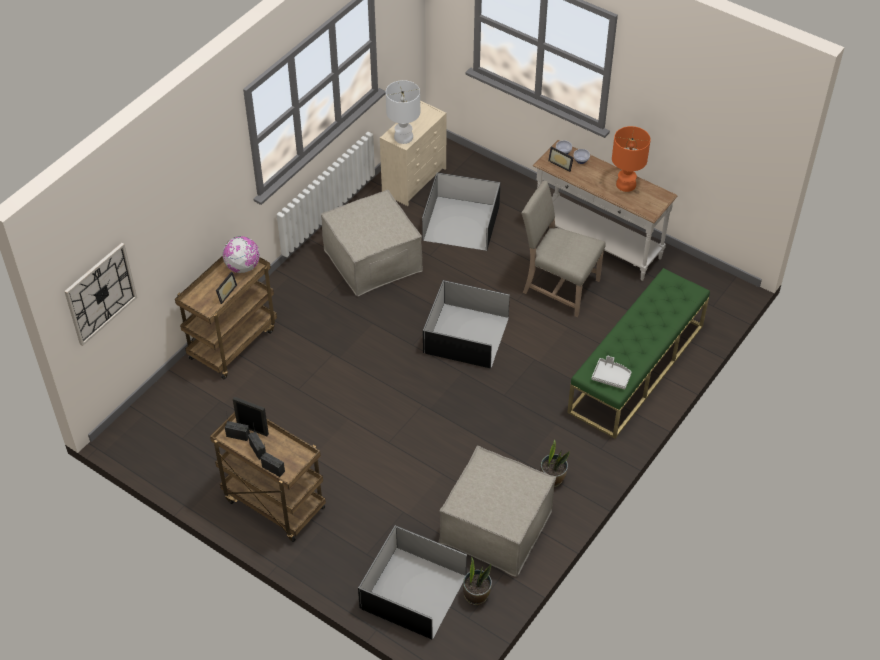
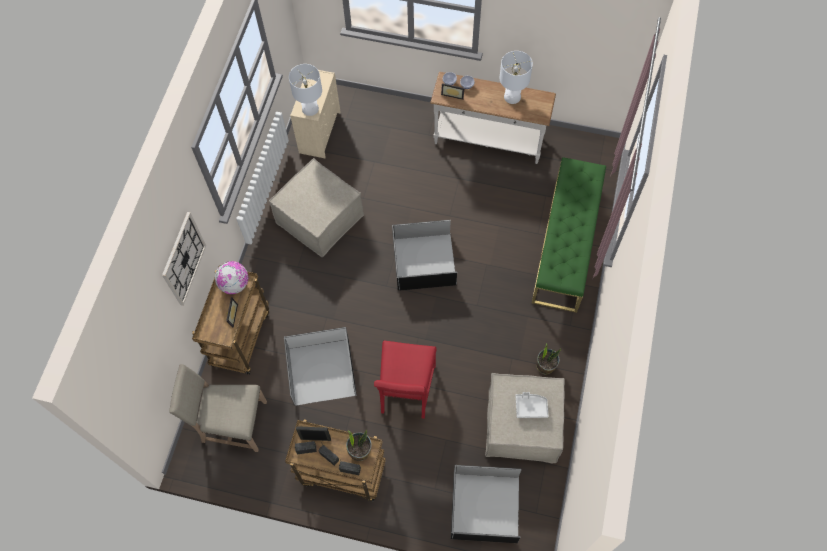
camera: 20 degrees left, 15 degrees up
wall clock [64,243,137,346] -> wall clock moved to [162,212,206,306]
black storage box [422,172,501,251] -> black storage box moved to [284,327,357,405]
potted plant [463,558,492,605] -> potted plant moved to [346,430,372,461]
beige chair [521,181,606,317] -> beige chair moved to [169,364,267,452]
grey tray [592,356,632,389] -> grey tray moved to [515,392,549,418]
orange table lamp [612,126,651,192] -> white table lamp [500,51,533,104]
none -> red chair [374,341,437,419]

